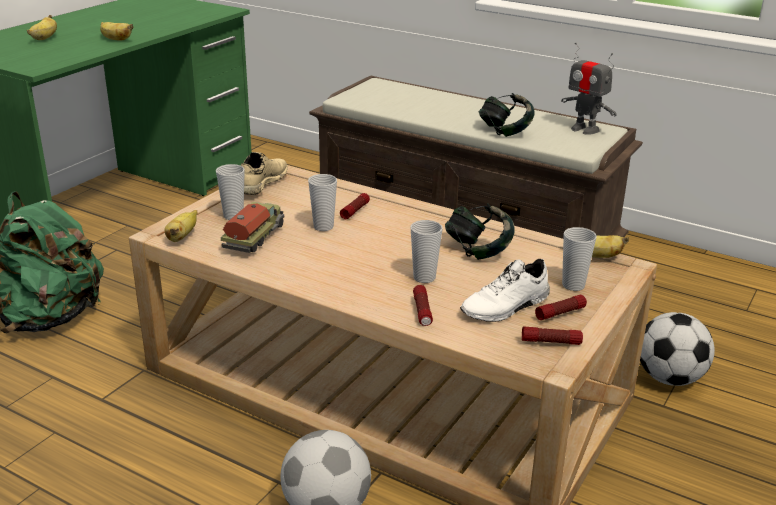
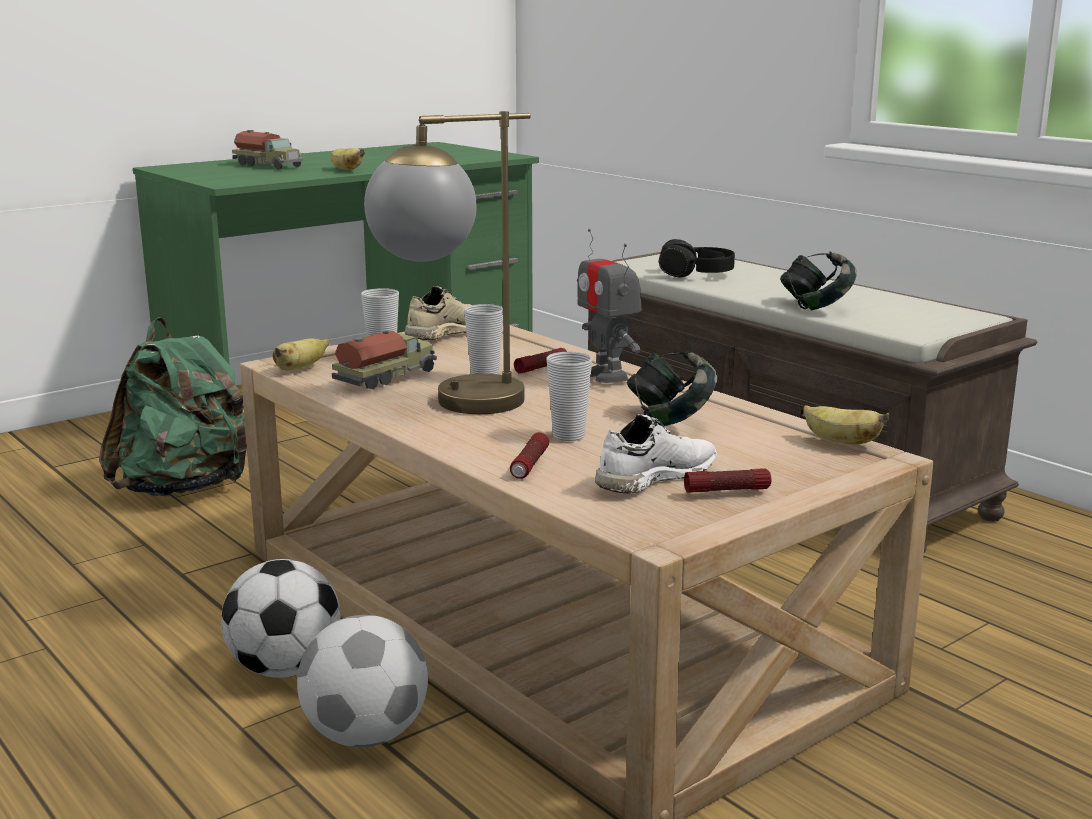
camera: 20 degrees right, 10 degrees down
banana [27,15,57,40] -> toy truck [232,130,303,170]
white shoe [460,259,550,322] -> white shoe turned 150 degrees clockwise [595,414,717,494]
flashlight [522,326,583,345] -> none
toy robot [561,42,617,135] -> toy robot moved to [577,229,641,383]
cup [562,227,597,291] -> none
football [640,312,715,386] -> football moved to [221,559,341,678]
none -> table lamp [364,111,531,414]
none -> black headphones [659,239,735,277]

